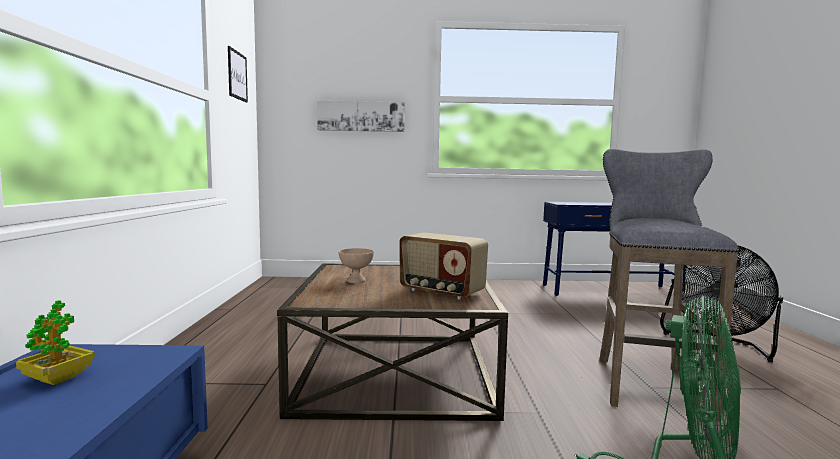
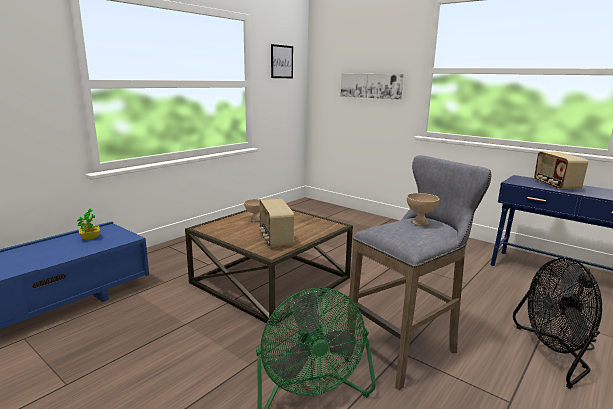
camera: 40 degrees right, 10 degrees up
none -> beige bowl [407,193,440,226]
none -> radio [534,152,588,190]

